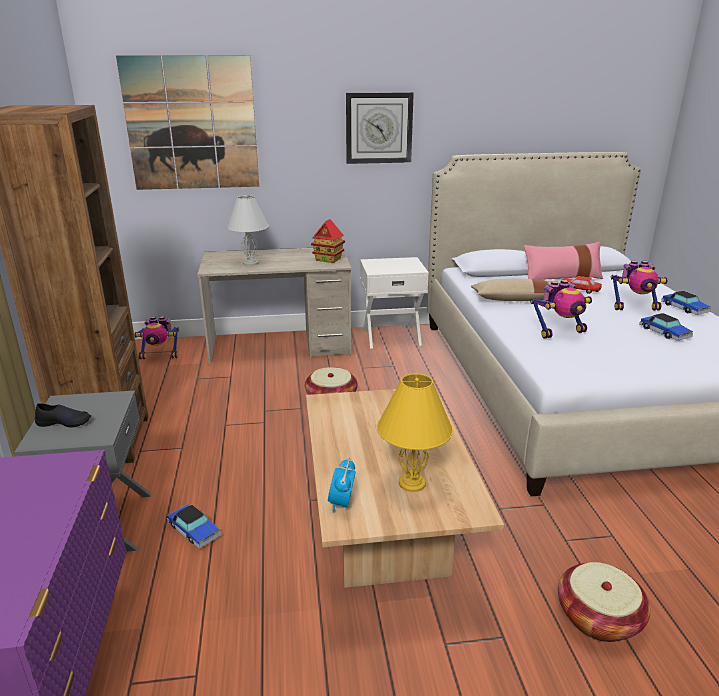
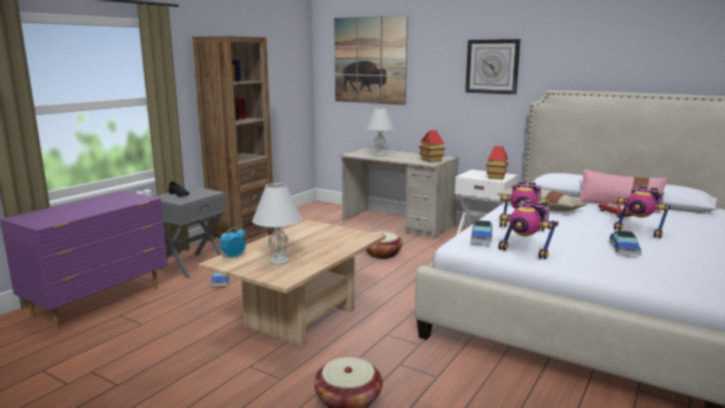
camera: 40 degrees right, 10 degrees down
toy robot [134,316,179,359] -> toy robot moved to [498,200,559,259]
yellow table lamp [377,373,453,492] -> white table lamp [252,183,302,265]
toy car [661,291,711,315] -> toy car moved to [471,220,493,244]
none -> toy house [486,146,508,180]

